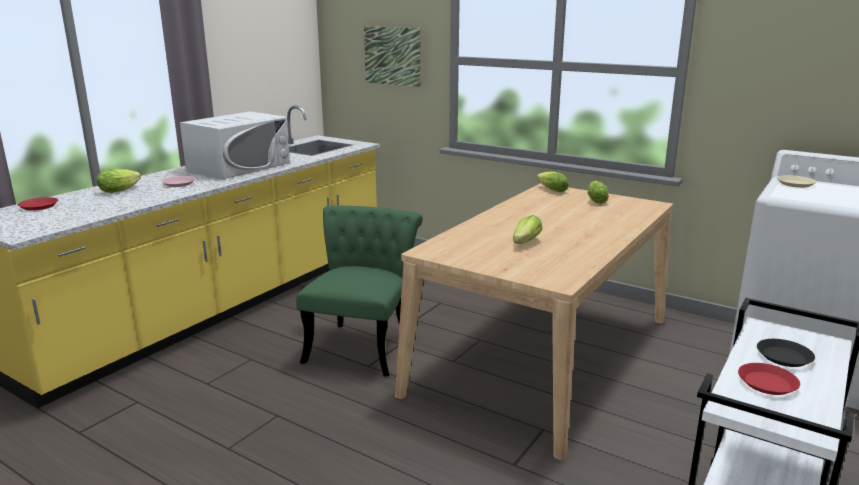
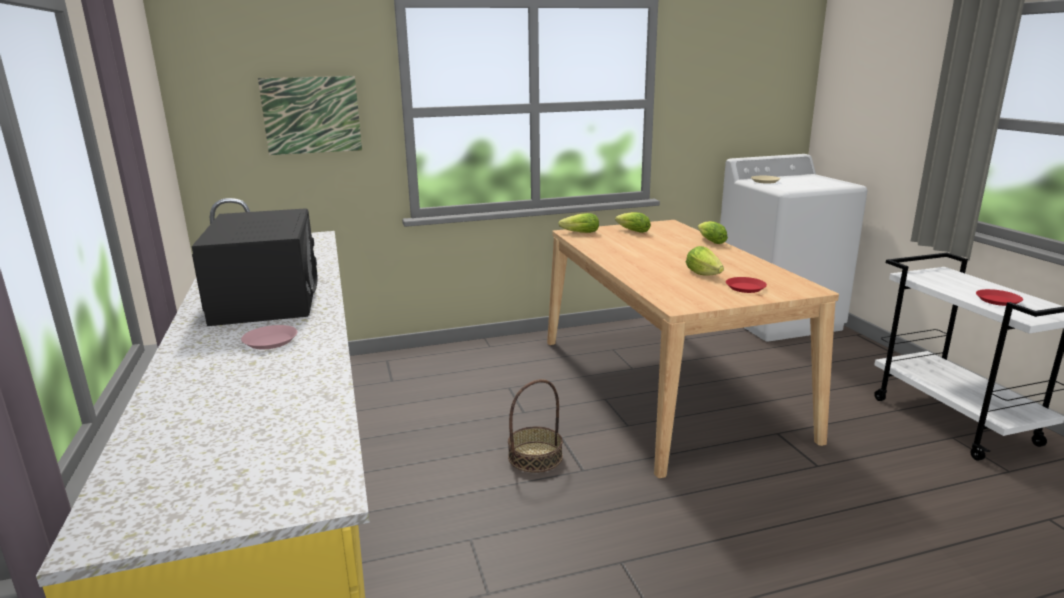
camera: 50 degrees left, 0 degrees up
red plate [18,197,58,211] -> red plate moved to [726,277,767,293]
lettuce [97,169,141,193] -> lettuce moved to [698,221,728,244]
white microwave [180,111,290,180] -> black microwave [192,208,318,326]
green chair [296,205,423,377] -> basket [508,379,563,473]
black plate [757,339,815,367] -> none

